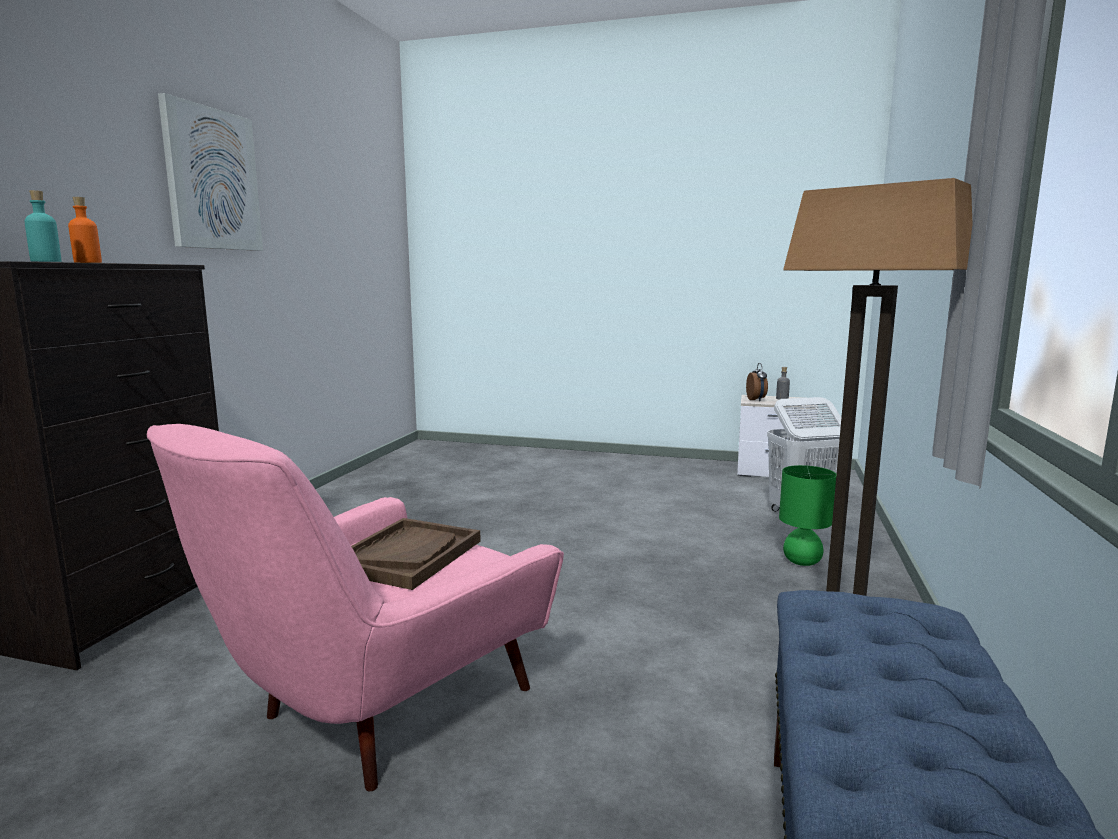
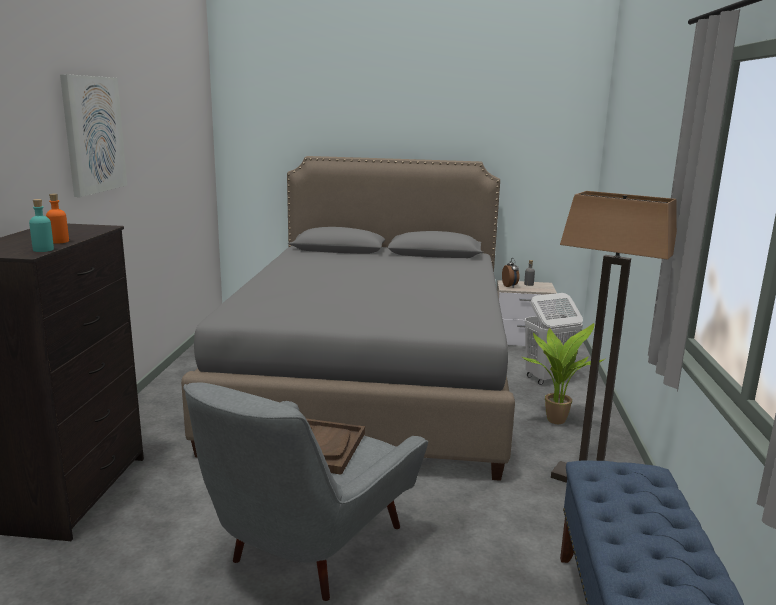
camera: 10 degrees left, 5 degrees up
pink armchair [147,424,564,791] -> grey armchair [183,383,428,601]
green table lamp [779,465,836,566] -> potted plant [522,323,606,424]
none -> grey bed [181,156,515,481]

